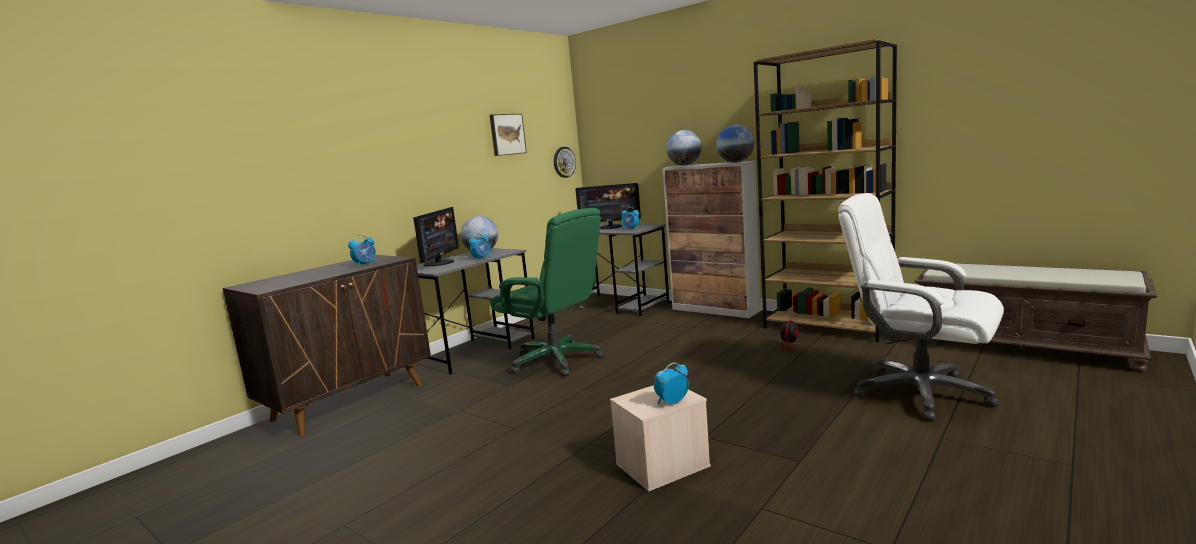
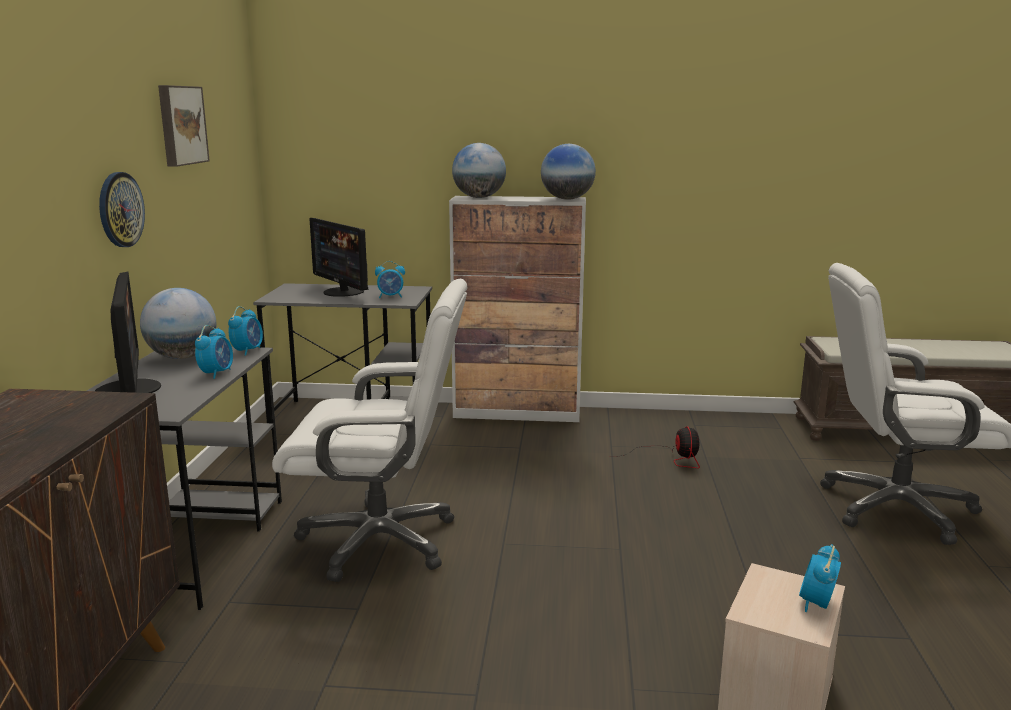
camera: 35 degrees left, 5 degrees up
alarm clock [348,235,376,267] -> alarm clock moved to [228,306,263,356]
green office chair [491,208,604,376] -> white office chair [272,279,468,582]
wall clock [554,147,576,178] -> wall clock moved to [99,172,145,247]
monitor [575,183,641,229] -> monitor turned 75 degrees clockwise [310,218,369,297]
brown bookcase [754,39,897,343] -> none

